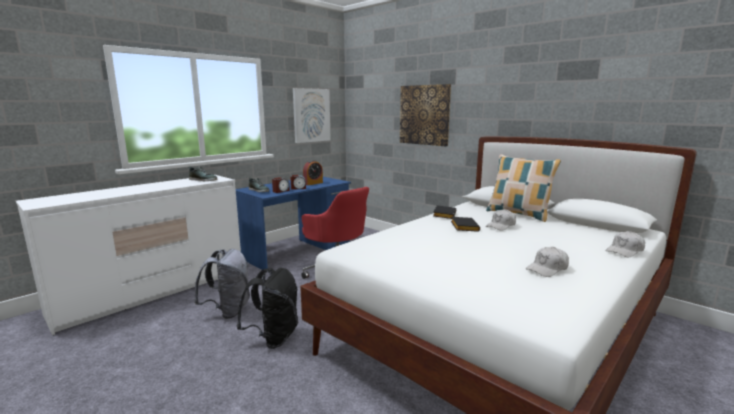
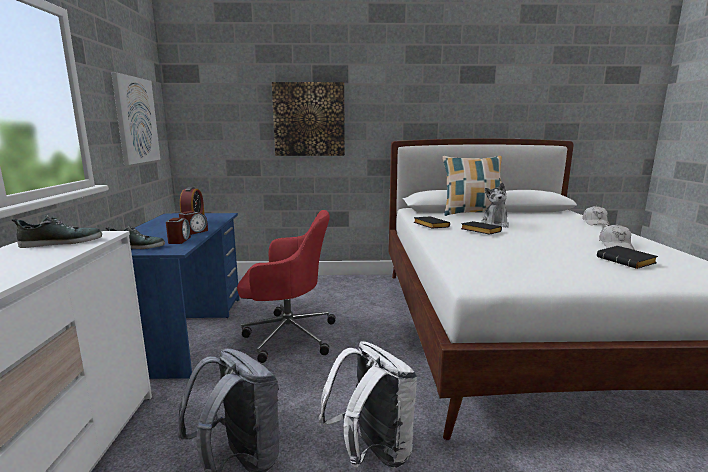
camera: 45 degrees left, 0 degrees up
black backpack [237,268,298,349] -> white backpack [319,341,417,468]
white cap [486,209,516,231] -> plush toy [481,182,509,228]
none -> black book [597,246,658,269]

